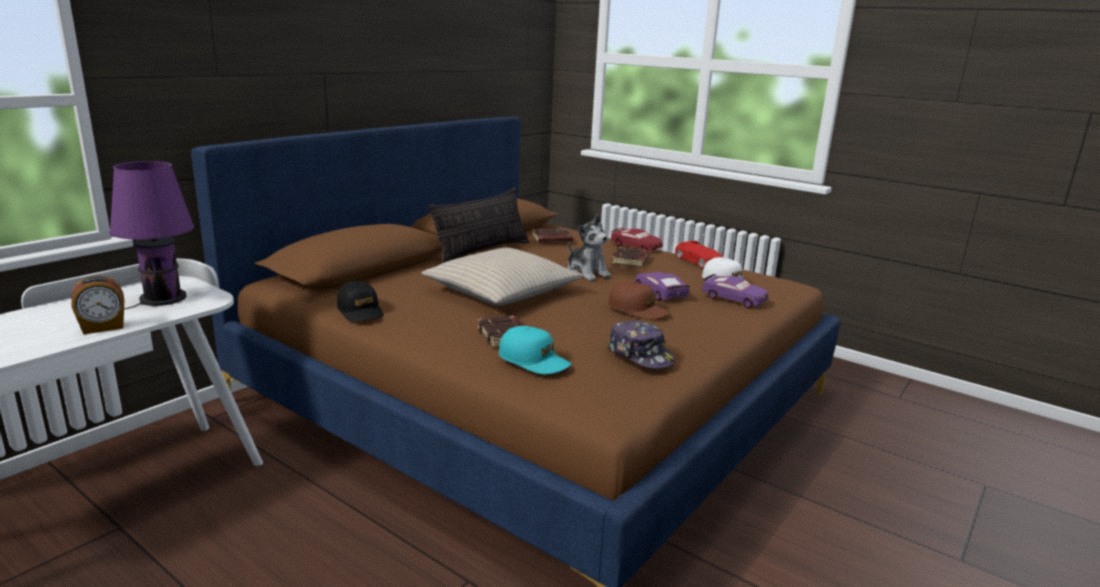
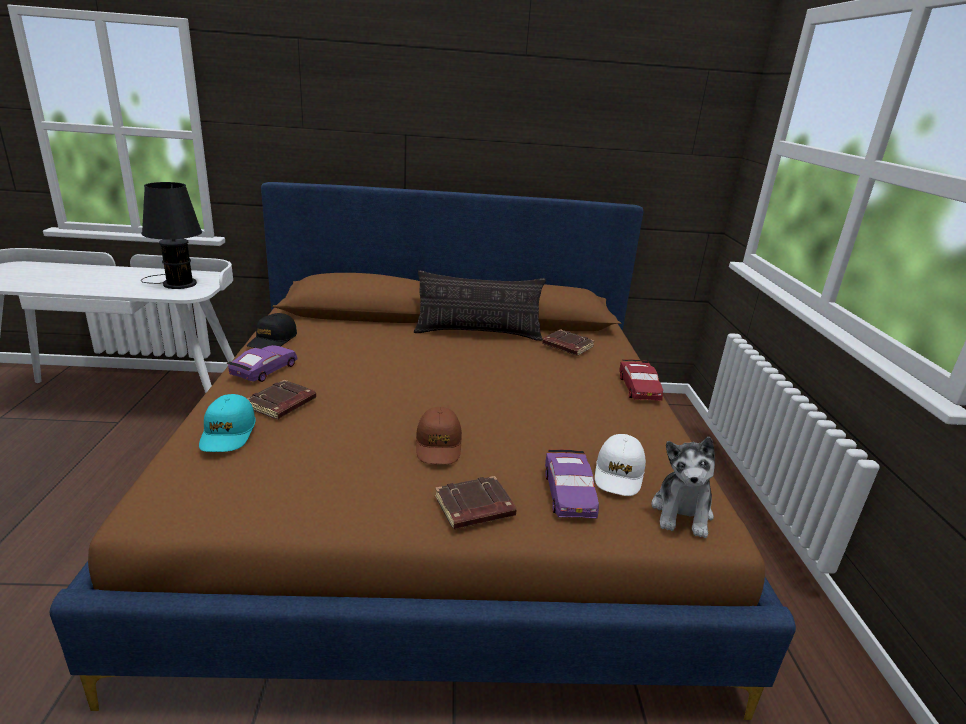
camera: 50 degrees right, 5 degrees up
alarm clock [71,275,124,335] -> none
purple table lamp [109,161,194,310] -> black table lamp [141,182,202,289]
beige pillow [422,248,583,305] -> none
plush toy [567,215,611,281] -> plush toy moved to [651,437,715,538]
cap [607,320,675,369] -> none
brown book [611,247,650,267] -> brown book moved to [435,476,517,529]
purple toy car [635,272,690,301] -> purple toy car moved to [227,345,297,382]
red toy car [675,241,724,268] -> none

